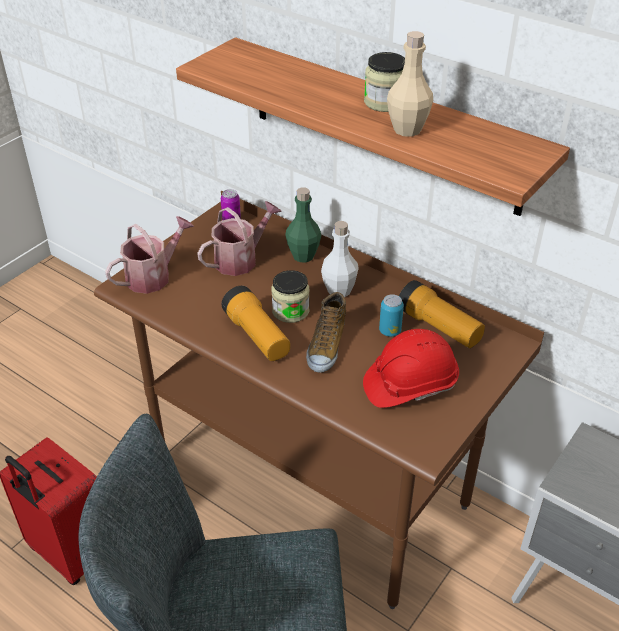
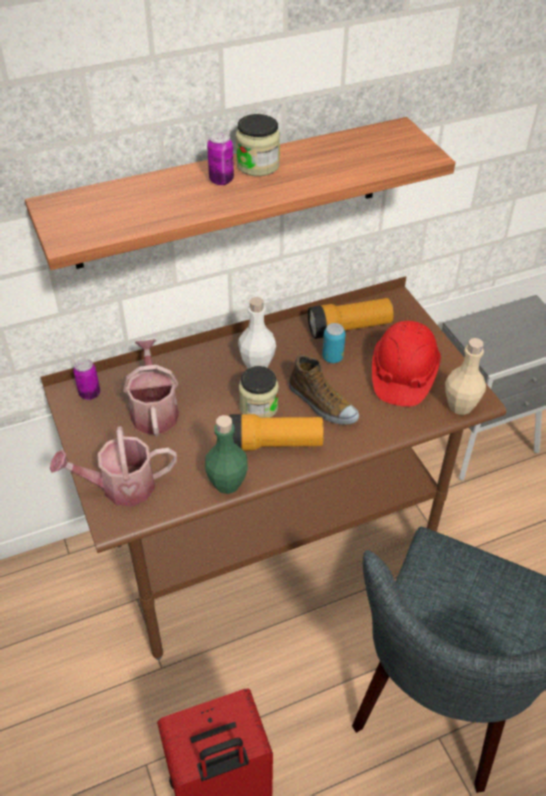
camera: 60 degrees left, 5 degrees up
watering can [105,216,194,294] -> watering can turned 90 degrees counterclockwise [50,426,177,506]
green bottle [285,187,321,262] -> green bottle moved to [205,415,248,494]
beige bottle [387,31,433,137] -> beige bottle moved to [445,338,486,415]
none -> can [207,132,234,185]

